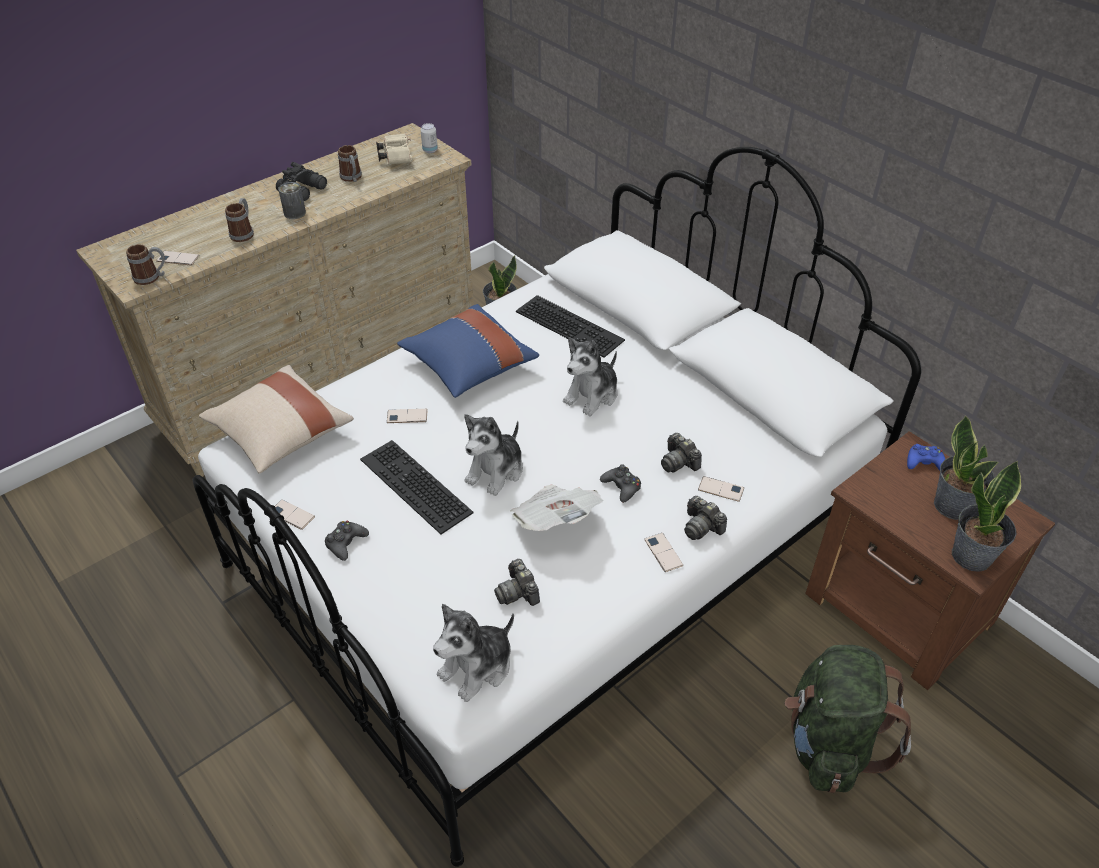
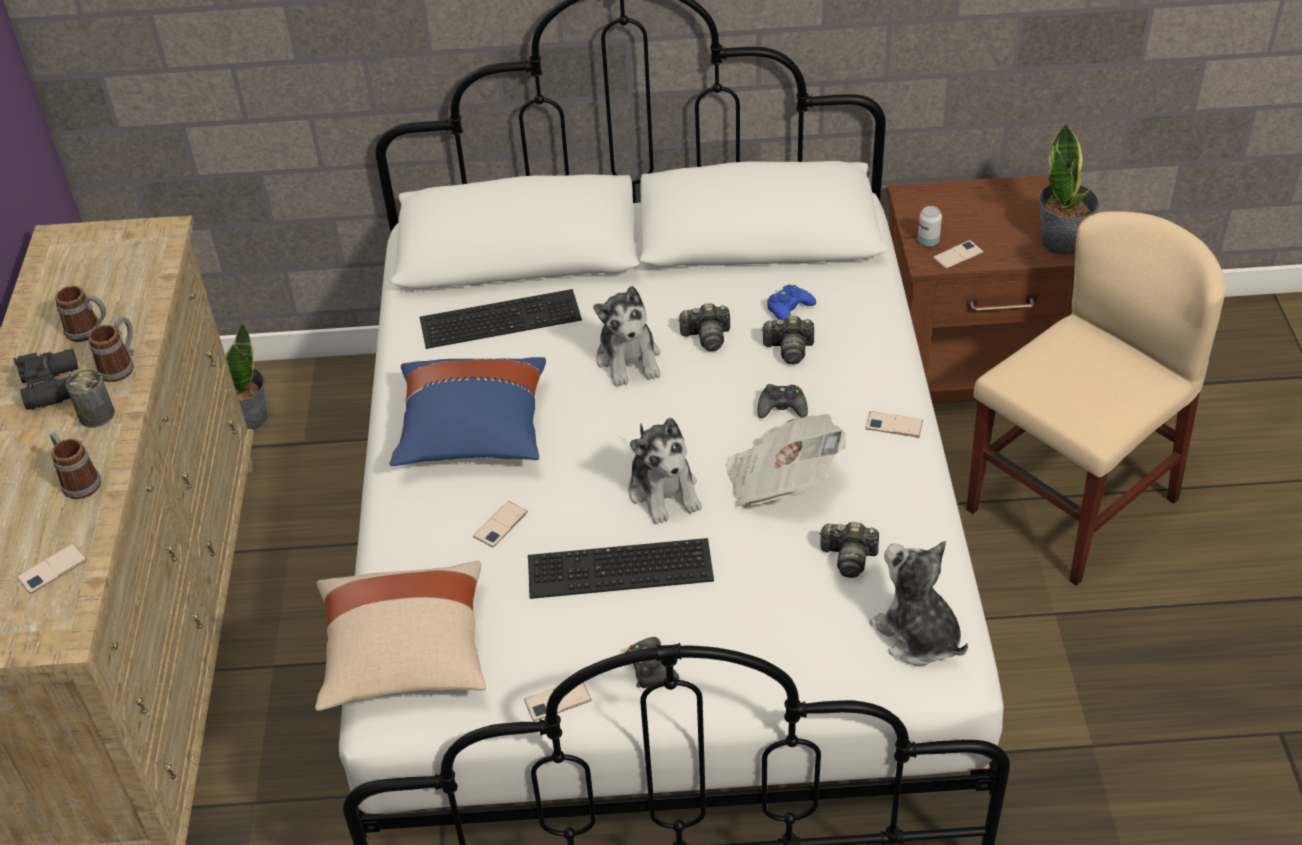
camera: 50 degrees left, 0 degrees up
mug [126,244,165,285] -> mug moved to [88,316,134,382]
beige binoculars [376,133,412,164] -> none
can [421,123,438,153] -> can moved to [918,206,942,246]
plush toy [433,604,514,702] -> plush toy turned 150 degrees clockwise [870,541,968,666]
camera [684,496,727,540] -> camera moved to [678,303,730,351]
phone [698,476,744,502] -> phone moved to [933,240,984,269]
green backpack [784,645,911,793] -> beige chair [966,211,1226,586]
blue game controller [907,444,945,471] -> blue game controller moved to [767,284,816,320]
potted plant [934,415,999,520] -> none

